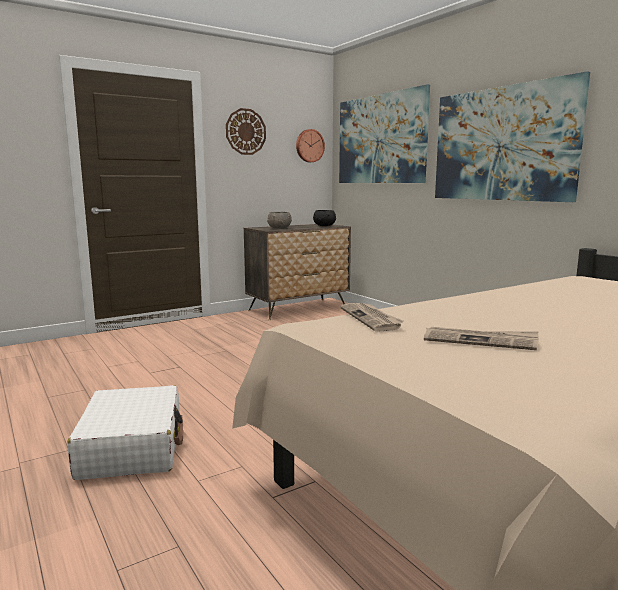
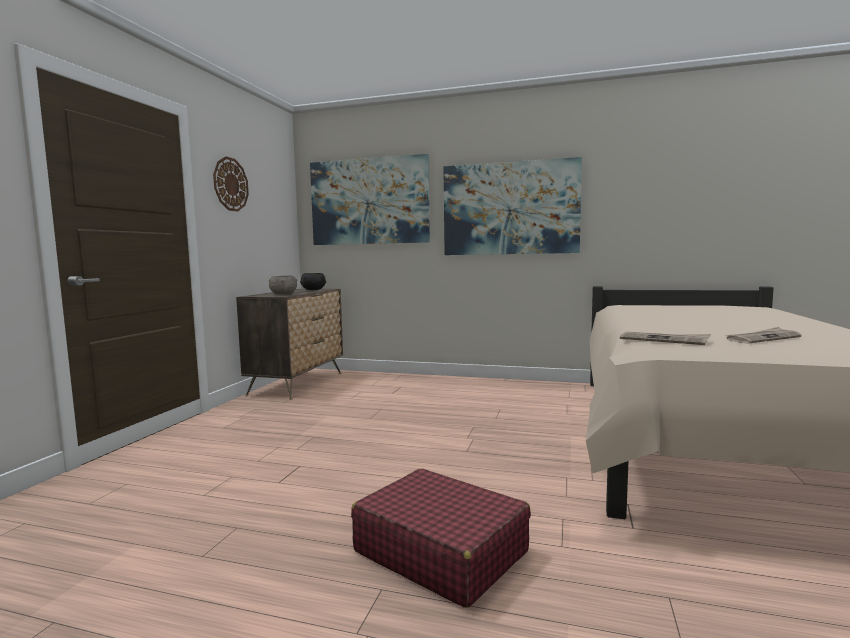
camera: 40 degrees left, 5 degrees down
white suitcase [67,385,183,480] -> red suitcase [351,468,531,608]
wall clock [296,129,325,162] -> none

